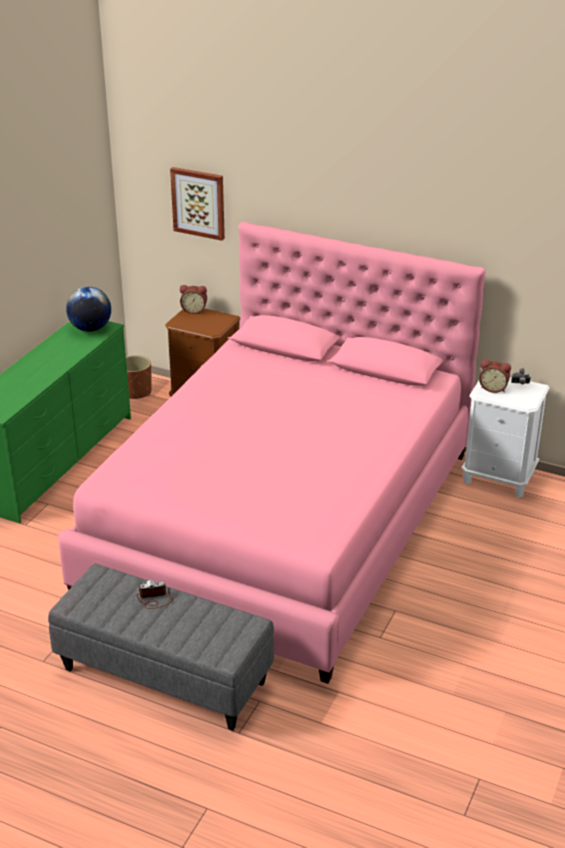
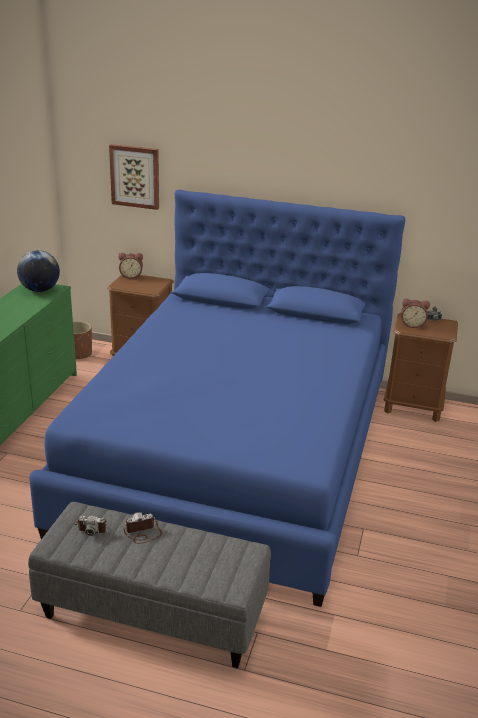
camera: 10 degrees left, 5 degrees down
pink bed [58,222,486,684] -> blue bed [29,190,405,607]
white nightstand [462,377,550,498] -> brown nightstand [384,313,458,422]
none -> camera [75,515,109,536]

